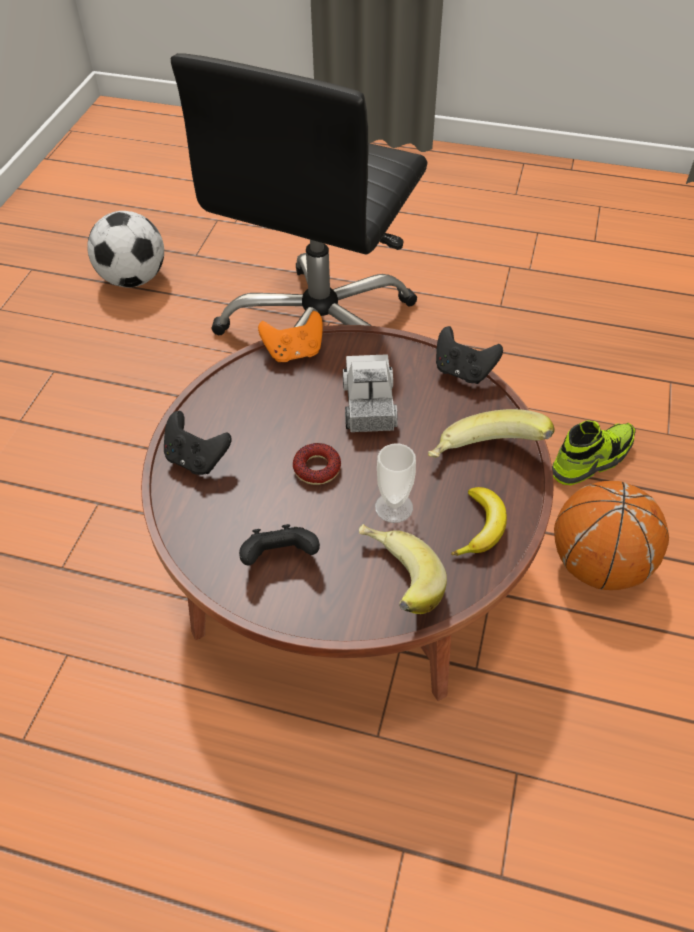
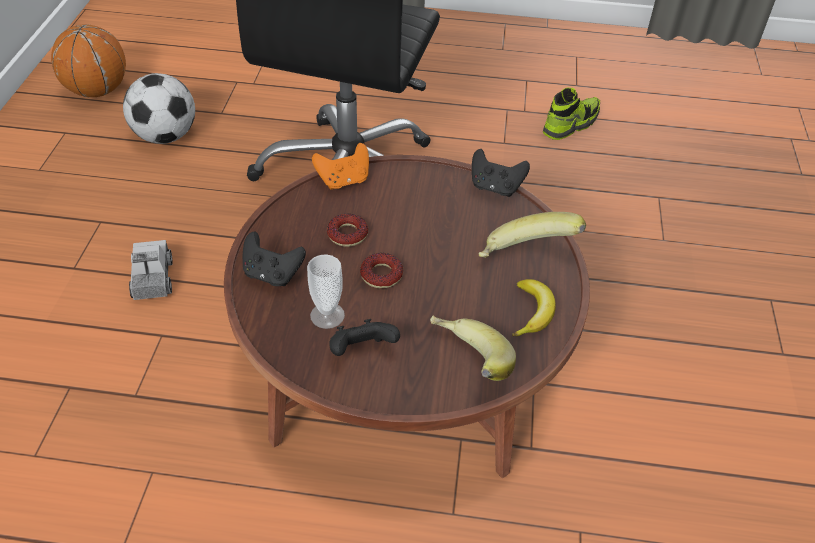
camera: 10 degrees left, 5 degrees down
toy truck [343,354,398,432] -> toy truck moved to [129,240,173,300]
cup [375,444,416,523] -> cup moved to [307,254,345,329]
shoe [552,420,636,485] -> shoe moved to [543,88,600,140]
basketball [554,481,669,590] -> basketball moved to [51,24,126,97]
none -> donut [327,214,368,247]

